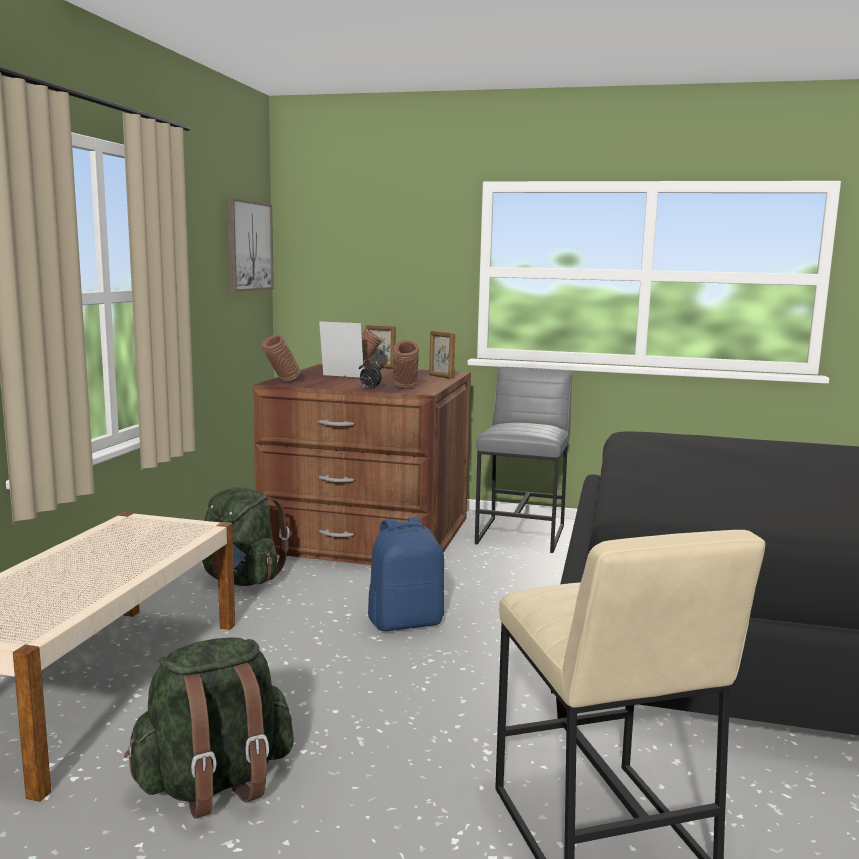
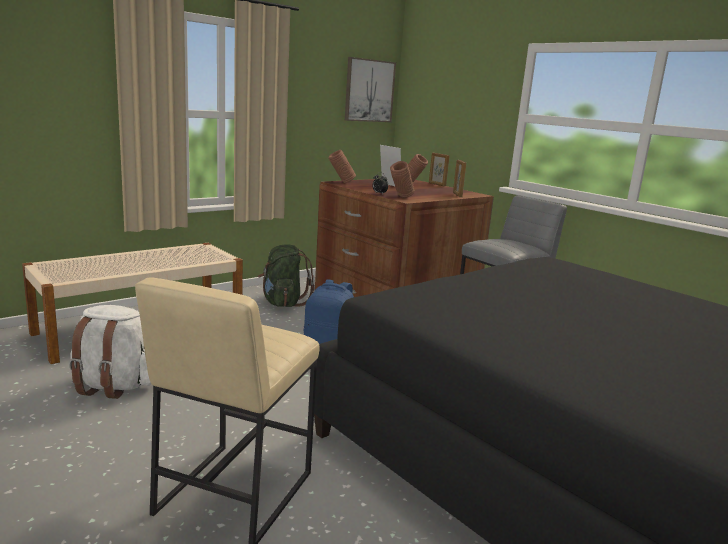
camera: 35 degrees right, 5 degrees up
green backpack [124,637,294,819] -> white backpack [69,305,152,399]

